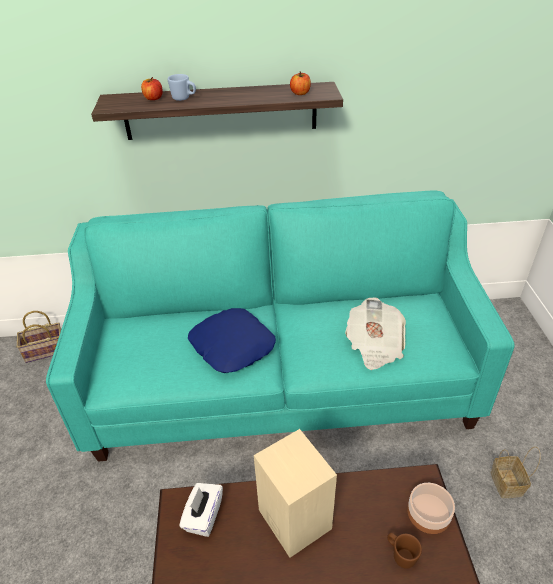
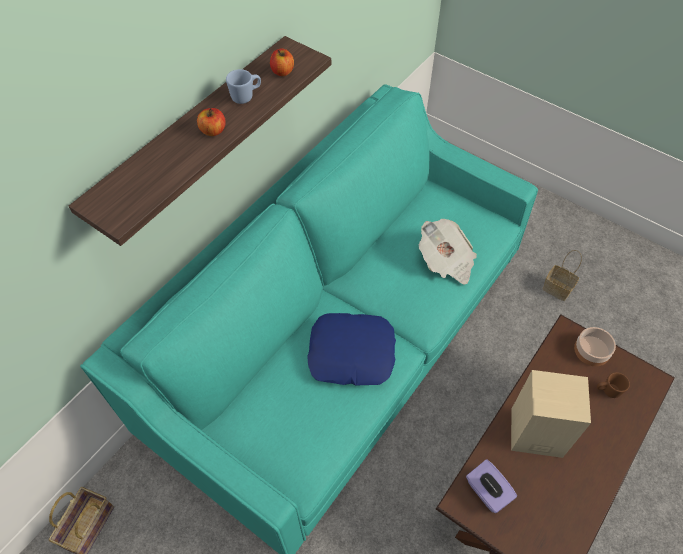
camera: 50 degrees left, 15 degrees up
apple [141,77,163,100] -> apple moved to [197,108,226,136]
blue mug [168,74,196,101] -> blue mug moved to [226,69,261,104]
white tissue box [179,483,223,537] -> purple tissue box [466,459,517,513]

